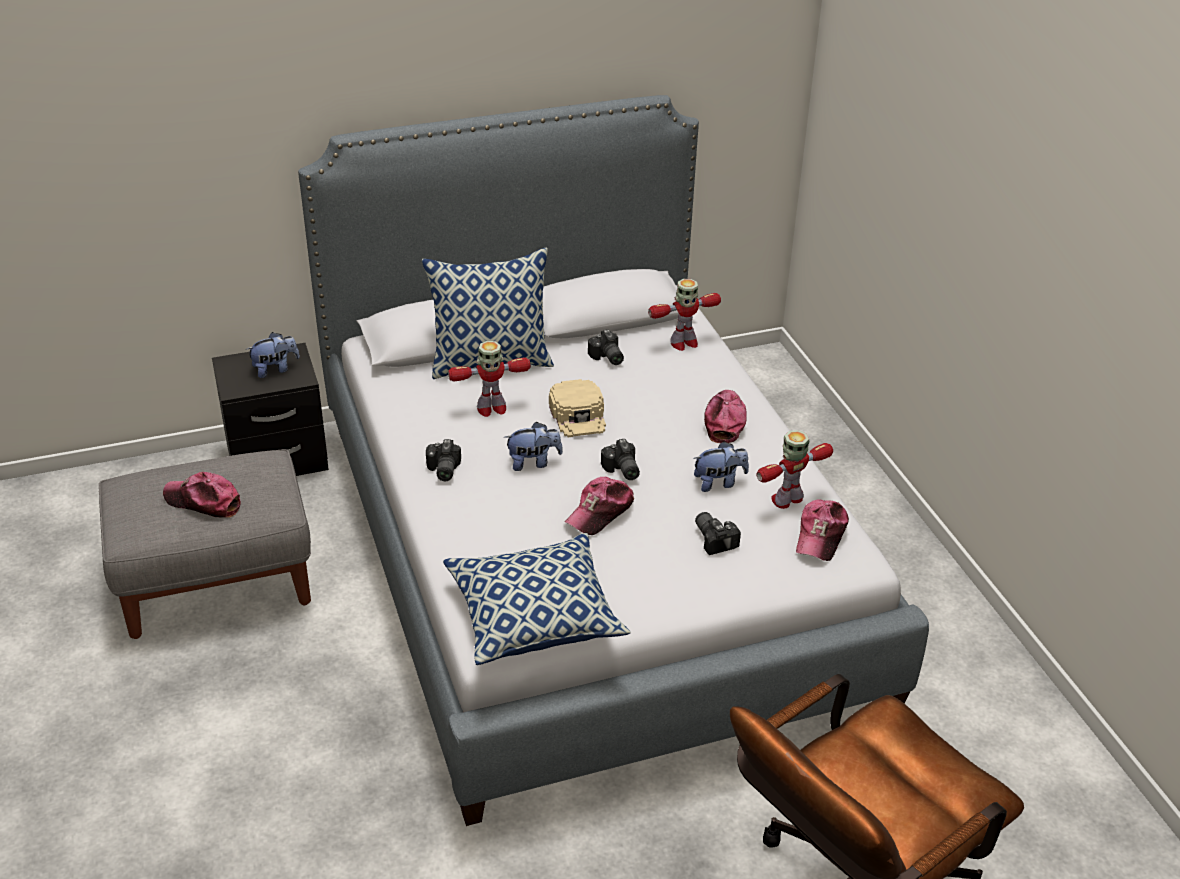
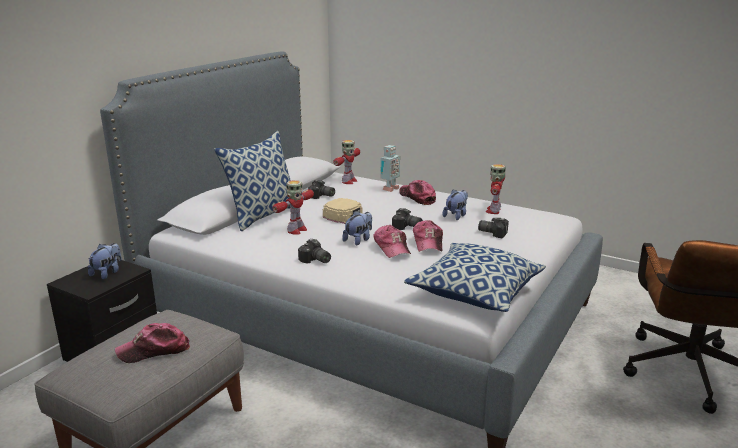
camera: 40 degrees left, 15 degrees down
cap [796,500,849,561] -> cap moved to [373,225,411,258]
none -> toy robot [380,145,400,192]

